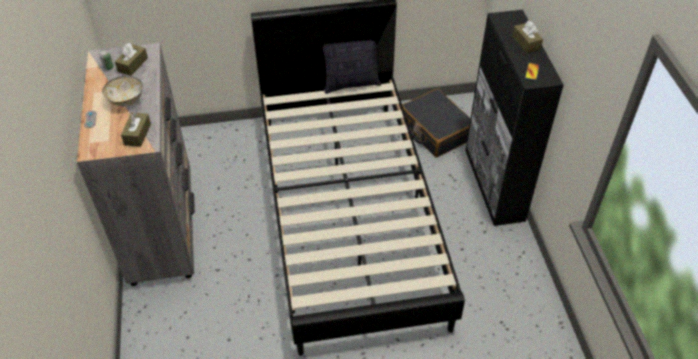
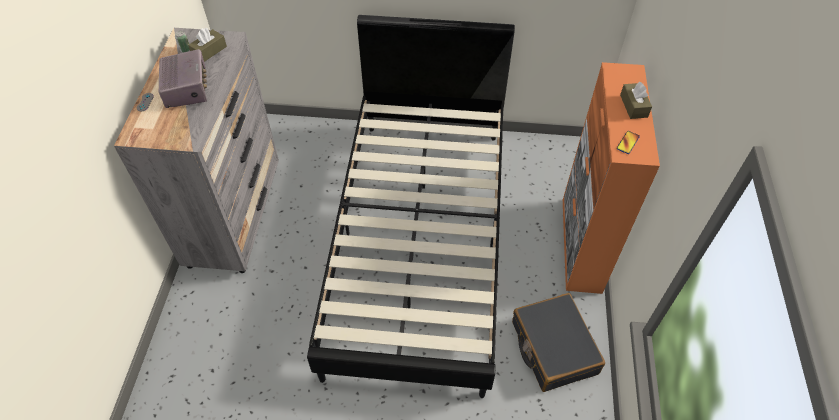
camera: 15 degrees right, 5 degrees up
bowl [102,76,142,107] -> radio [159,49,207,108]
brown tissue box [121,111,151,147] -> none
pillow [322,40,381,94] -> none
black suitcase [402,88,471,157] -> black suitcase moved to [512,293,605,392]
black cabinet [465,10,564,226] -> orange cabinet [563,62,660,294]

